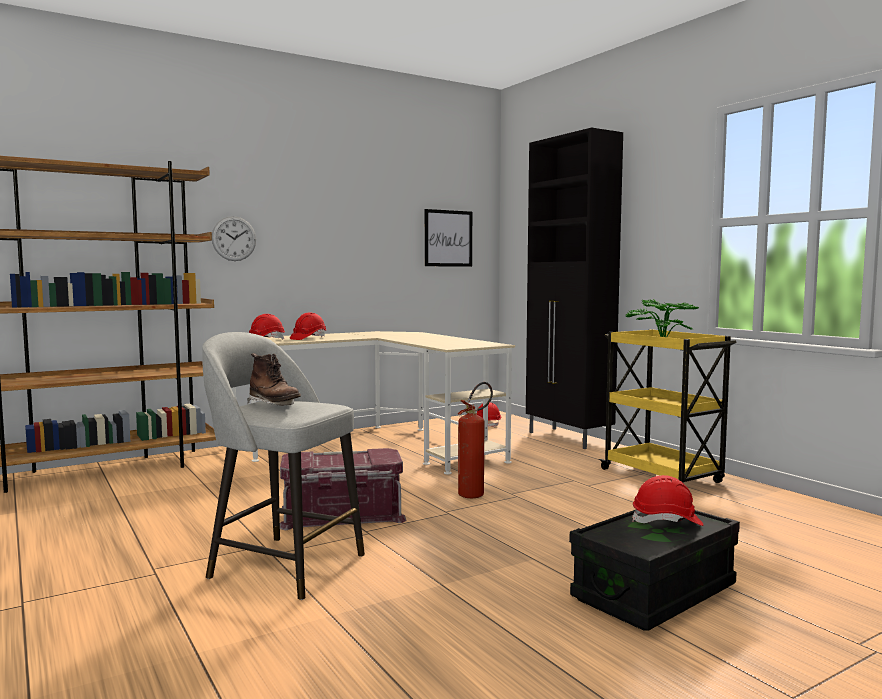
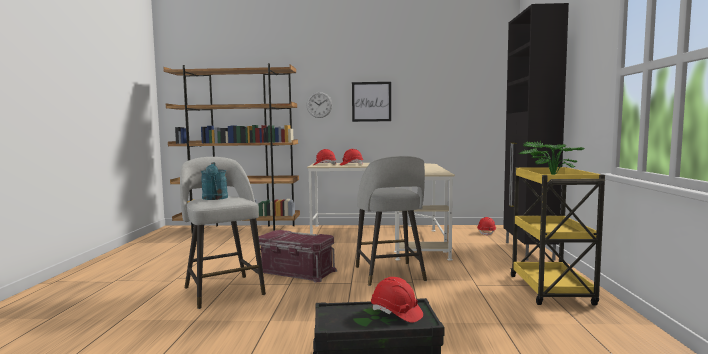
camera: 35 degrees right, 0 degrees up
brown boot [247,353,301,406] -> turquoise watering can [201,162,228,200]
picture [425,209,472,267] -> picture moved to [352,82,391,122]
fire extinguisher [458,382,493,498] -> grey stool [356,156,427,286]

